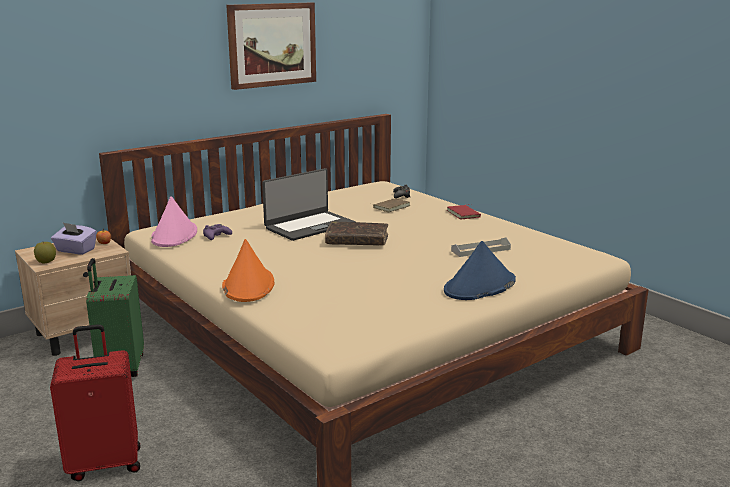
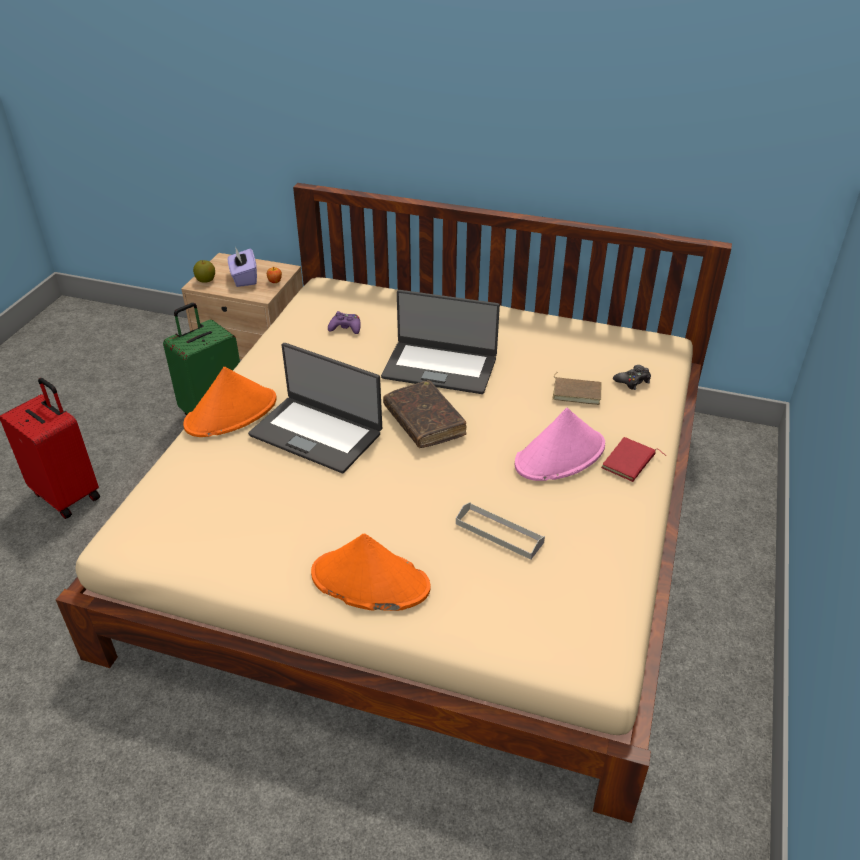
camera: 55 degrees right, 20 degrees up
pink hat [151,196,197,247] -> pink hat moved to [515,408,605,481]
picture [226,3,316,90] -> none
blue hat [444,241,516,300] -> orange hat [311,533,431,611]
none -> laptop [248,343,382,473]

